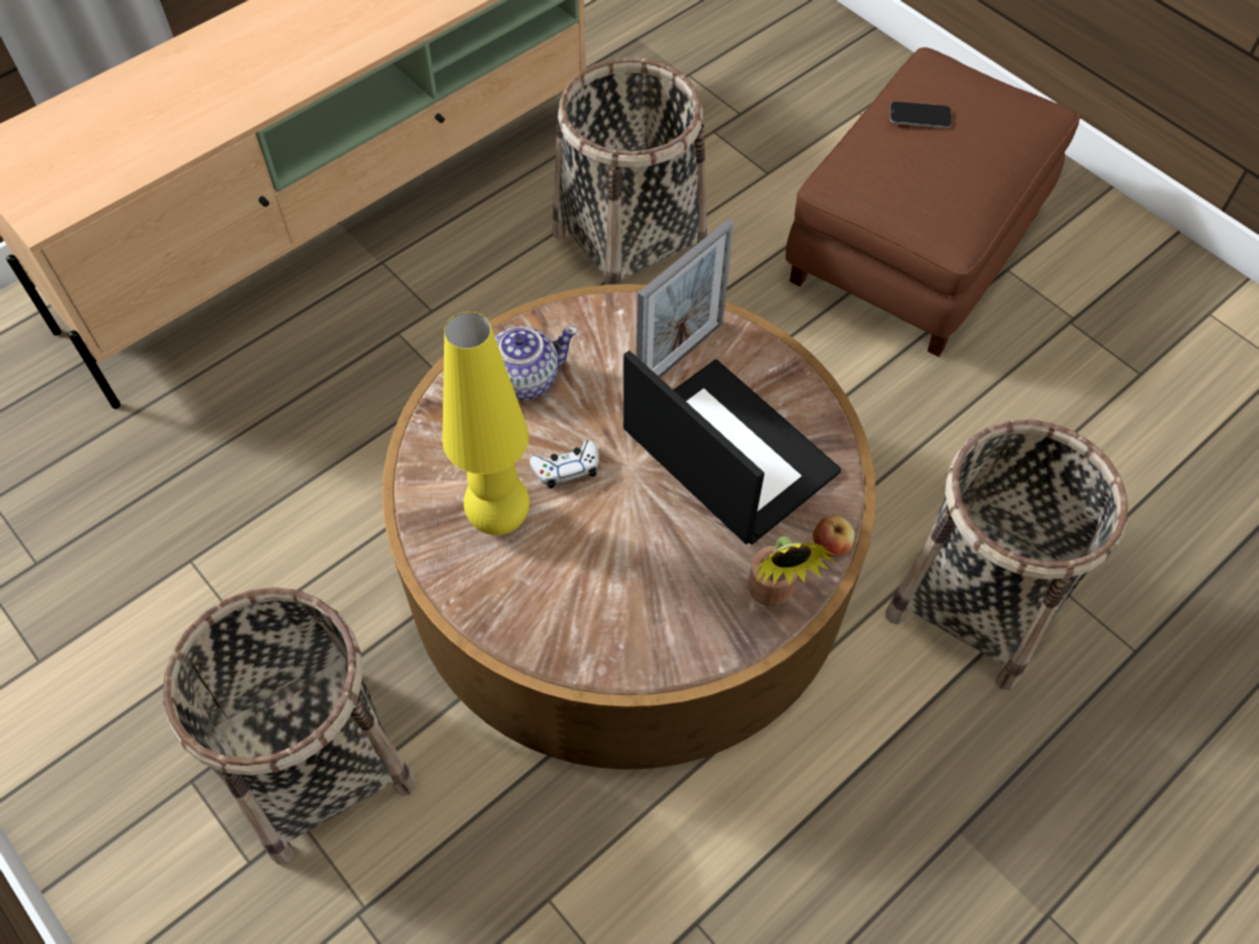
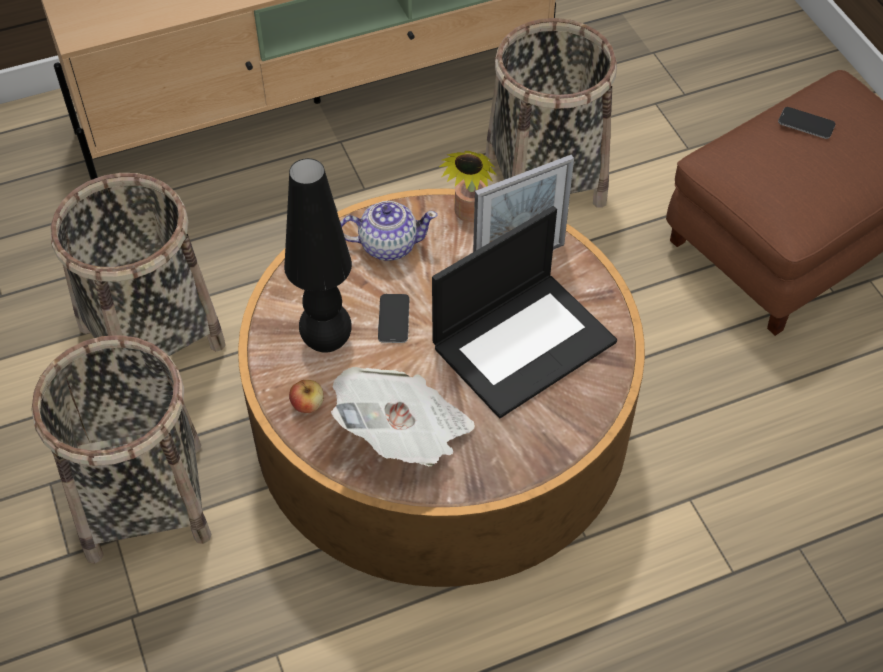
camera: 20 degrees right, 5 degrees down
yellow table lamp [442,312,529,535] -> black table lamp [284,158,352,353]
white game controller [530,440,599,489] -> phone [378,294,409,343]
laptop [623,350,841,545] -> laptop turned 75 degrees clockwise [432,206,617,418]
potted plant [748,536,837,607] -> potted plant moved to [439,151,497,222]
apple [813,516,855,557] -> apple moved to [289,380,324,413]
basket [885,419,1128,690] -> basket moved to [50,173,226,356]
none -> newspaper [331,367,475,467]

